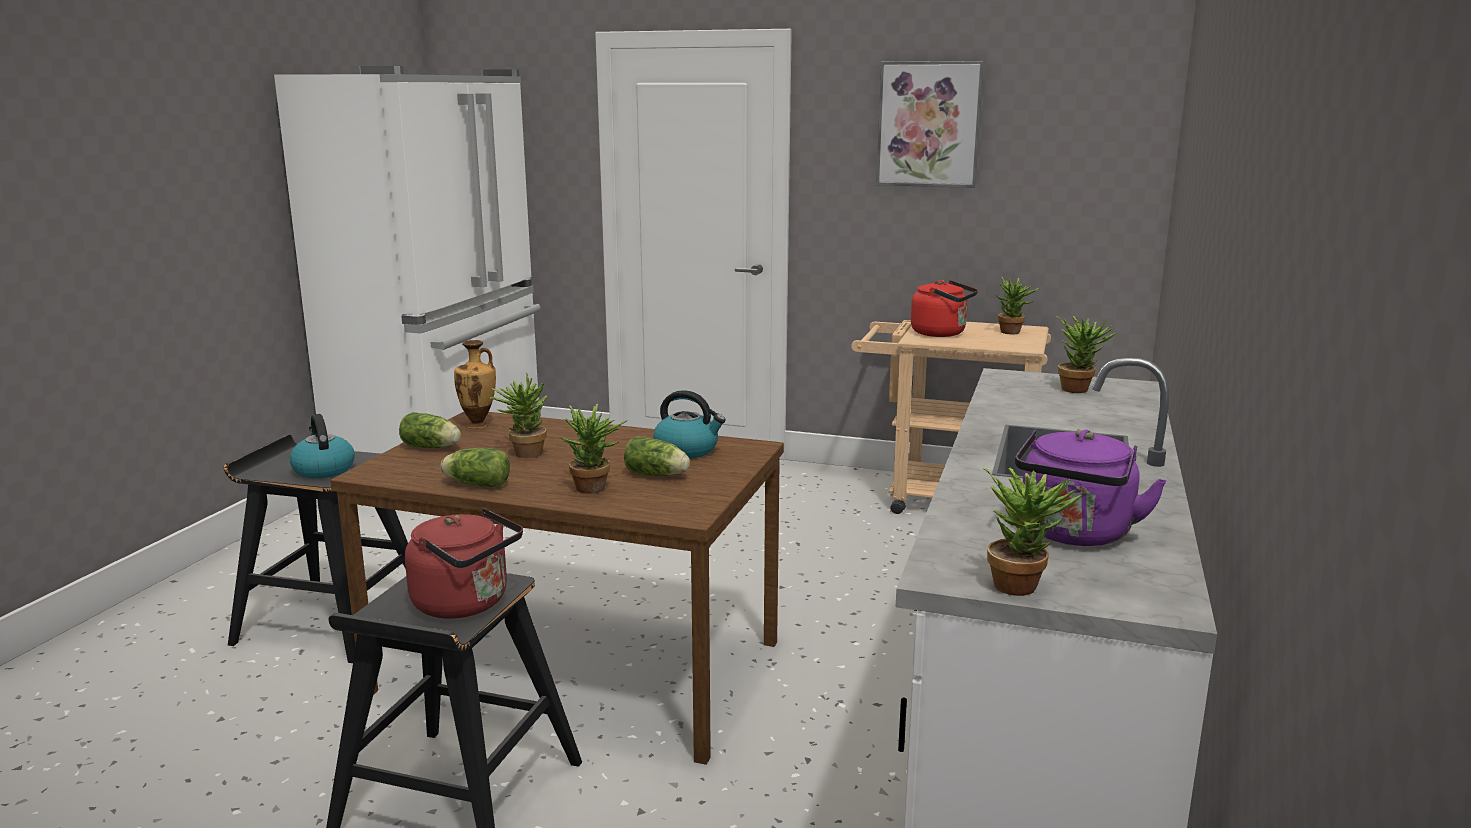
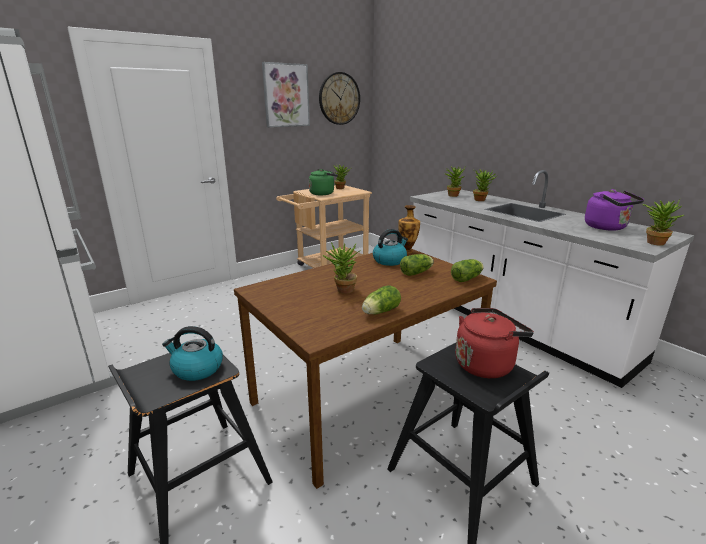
camera: 55 degrees left, 5 degrees up
lettuce [399,412,461,448] -> lettuce moved to [451,259,484,282]
vase [454,340,496,429] -> vase moved to [398,205,420,253]
potted plant [560,404,628,493] -> potted plant moved to [473,169,497,201]
red kettle [911,280,978,337] -> green kettle [309,169,338,195]
none -> wall clock [319,72,360,125]

